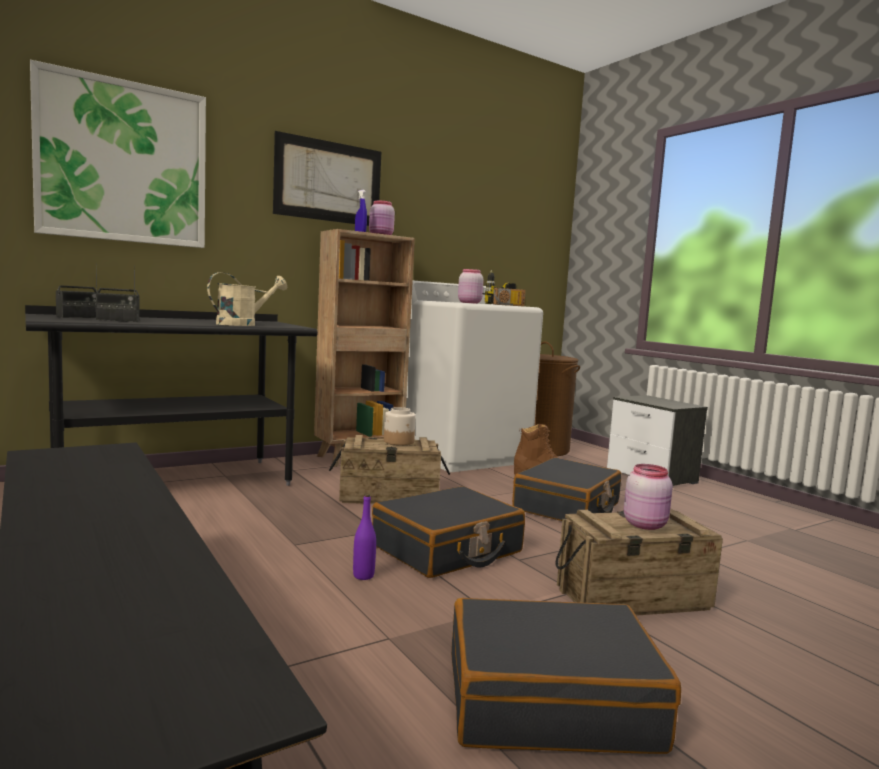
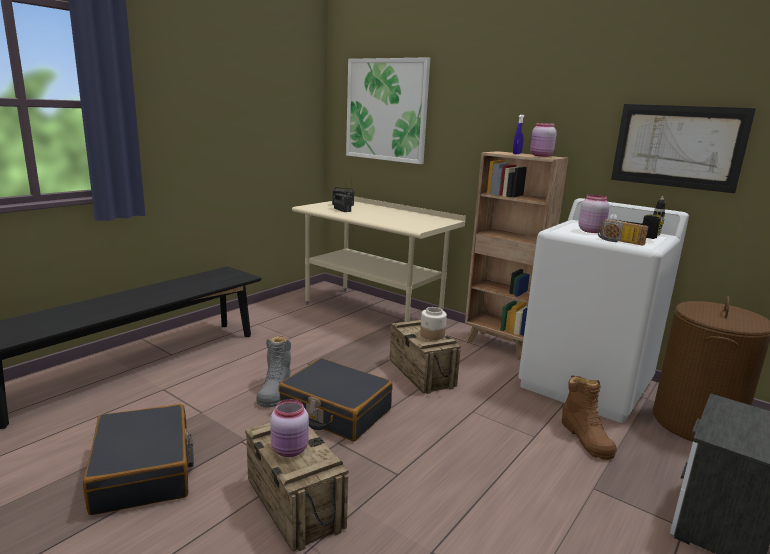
camera: 70 degrees right, 10 degrees up
black desk [25,305,318,486] -> beige desk [292,196,466,322]
beige watering can [207,272,287,326] -> none
picture [273,131,381,226] -> picture moved to [611,104,756,193]
purple bottle [353,494,376,580] -> grey boot [256,335,291,408]
black suitcase [512,457,621,521] -> none

